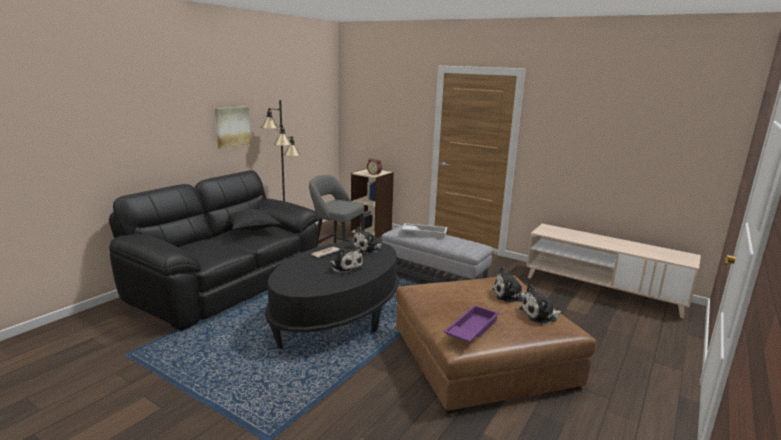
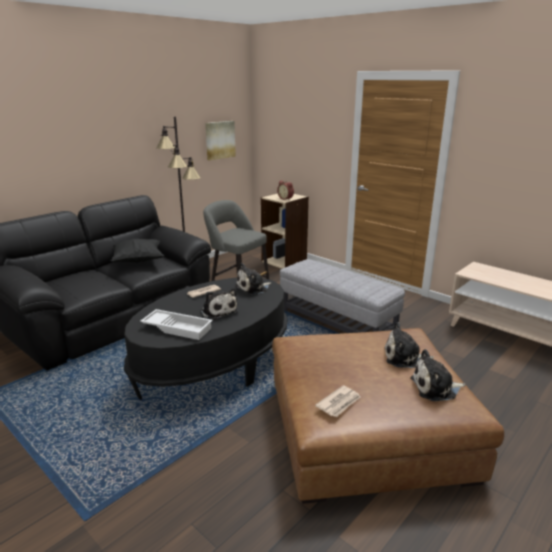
camera: 10 degrees right, 5 degrees up
picture [215,106,251,149] -> picture moved to [205,121,236,161]
white tray [402,223,447,238] -> white tray moved to [140,309,213,340]
purple tray [443,305,499,342] -> newspaper [315,385,361,417]

